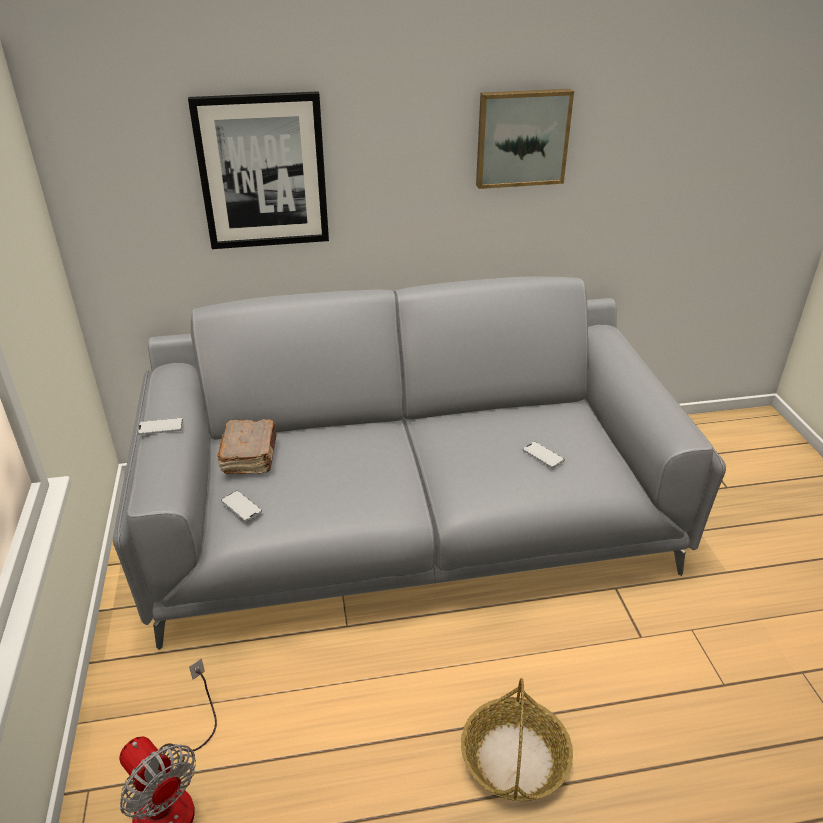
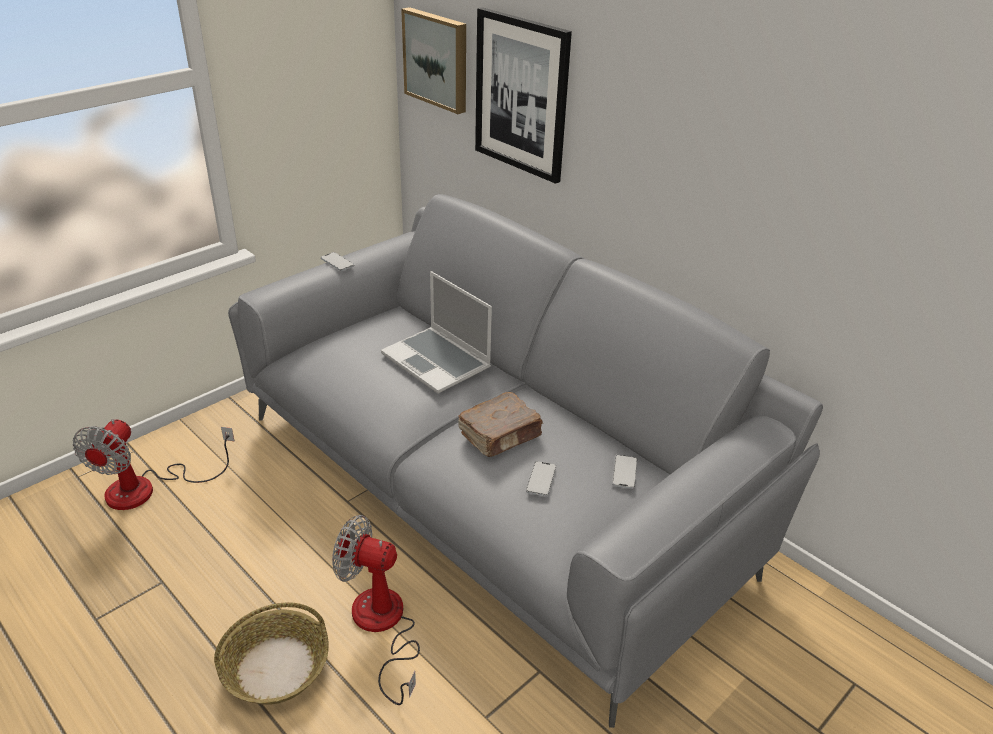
camera: 55 degrees right, 0 degrees up
brown book [217,419,277,474] -> brown book moved to [458,392,543,457]
phone [221,491,262,522] -> phone moved to [612,455,637,489]
picture [476,89,574,189] -> picture moved to [401,7,466,114]
none -> fan [332,515,420,705]
none -> laptop [381,271,492,394]

